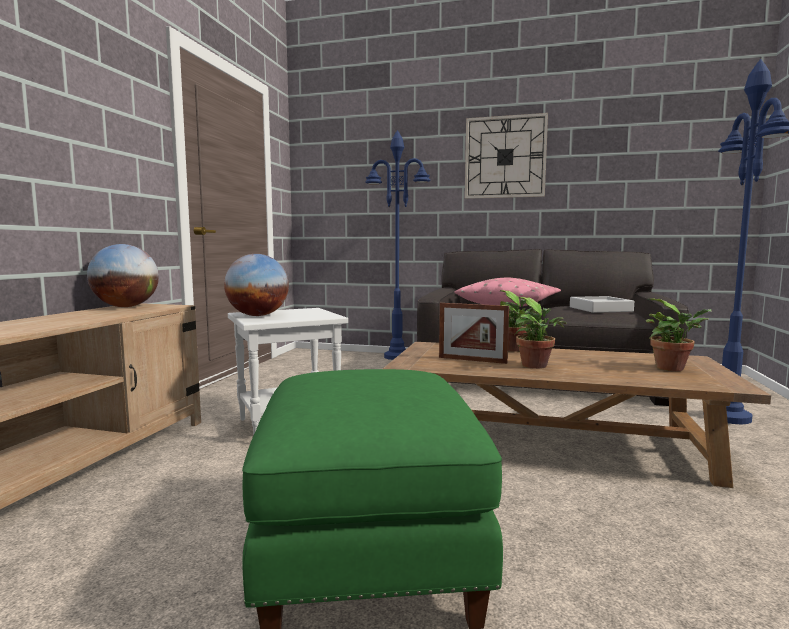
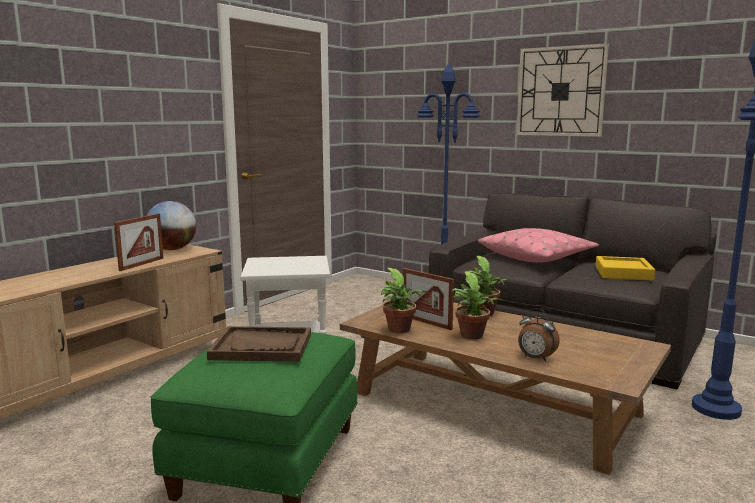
camera: 20 degrees right, 5 degrees up
globe [224,254,289,316] -> none
grey tray [570,296,634,313] -> yellow tray [595,256,655,281]
potted plant [646,298,711,371] -> potted plant moved to [381,268,428,333]
none -> picture frame [114,214,163,271]
none -> brown tray [207,326,311,362]
none -> alarm clock [518,309,560,362]

